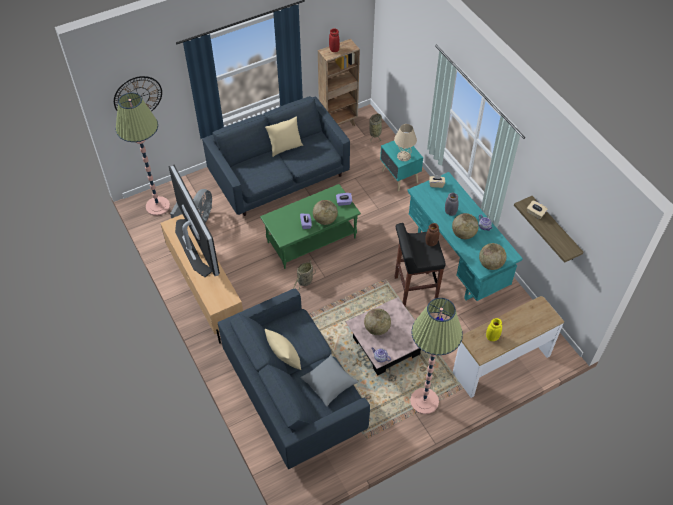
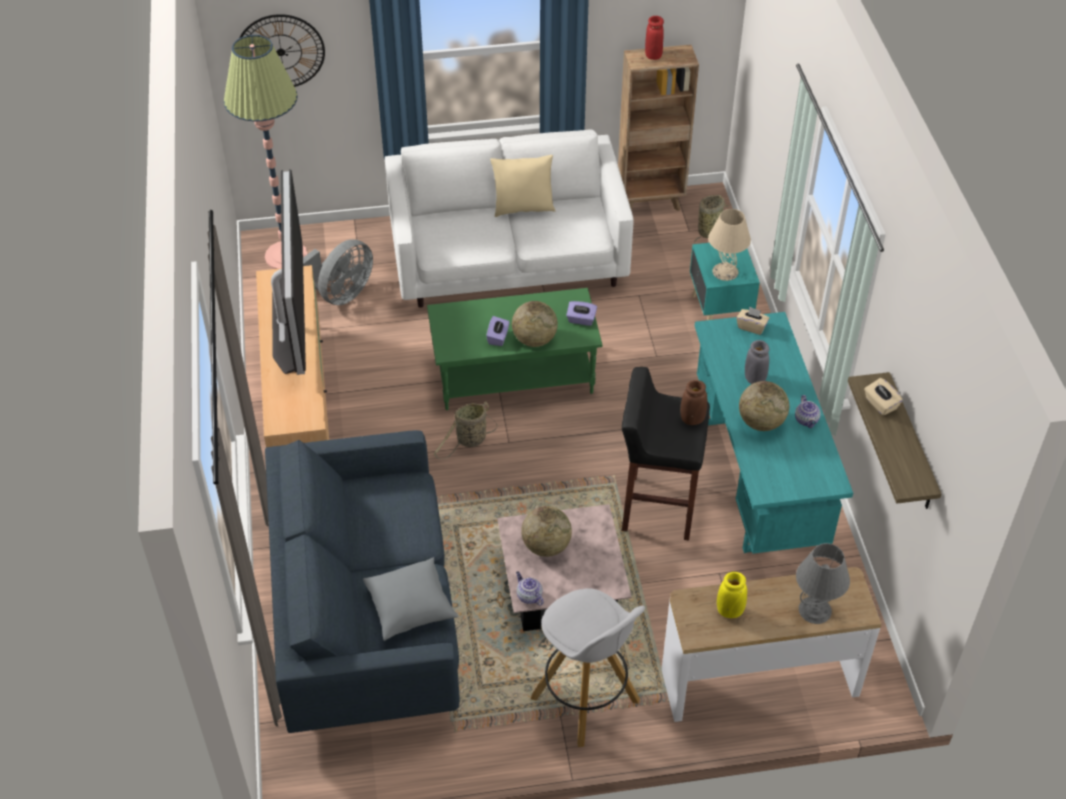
camera: 20 degrees right, 5 degrees down
blue sofa [202,96,350,216] -> white sofa [385,129,634,308]
beige pillow [265,329,301,370] -> none
floor lamp [410,298,463,414] -> white stool [531,588,645,747]
globe [479,243,506,270] -> none
none -> grey table lamp [796,543,850,624]

